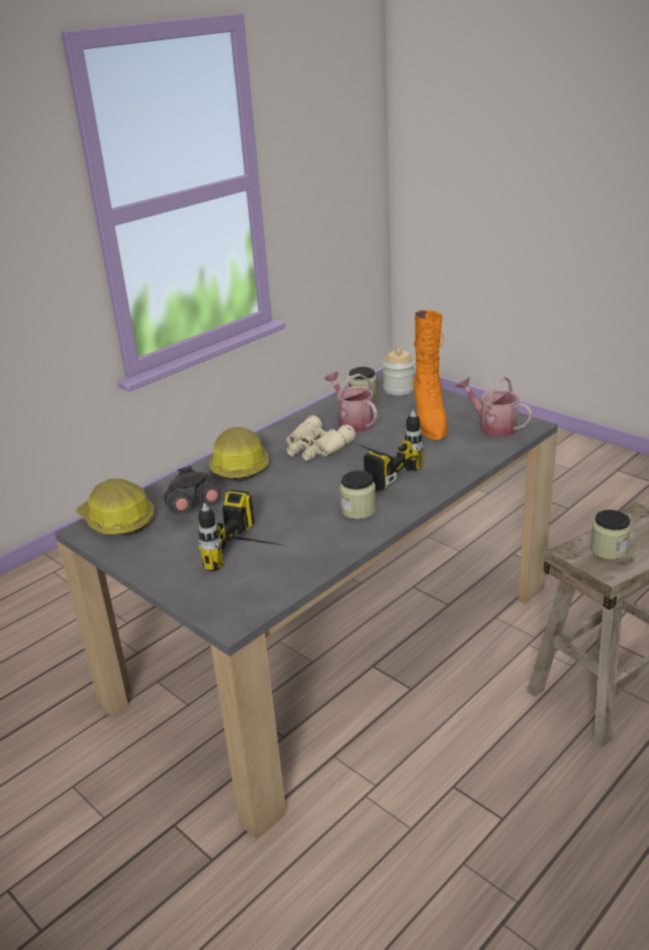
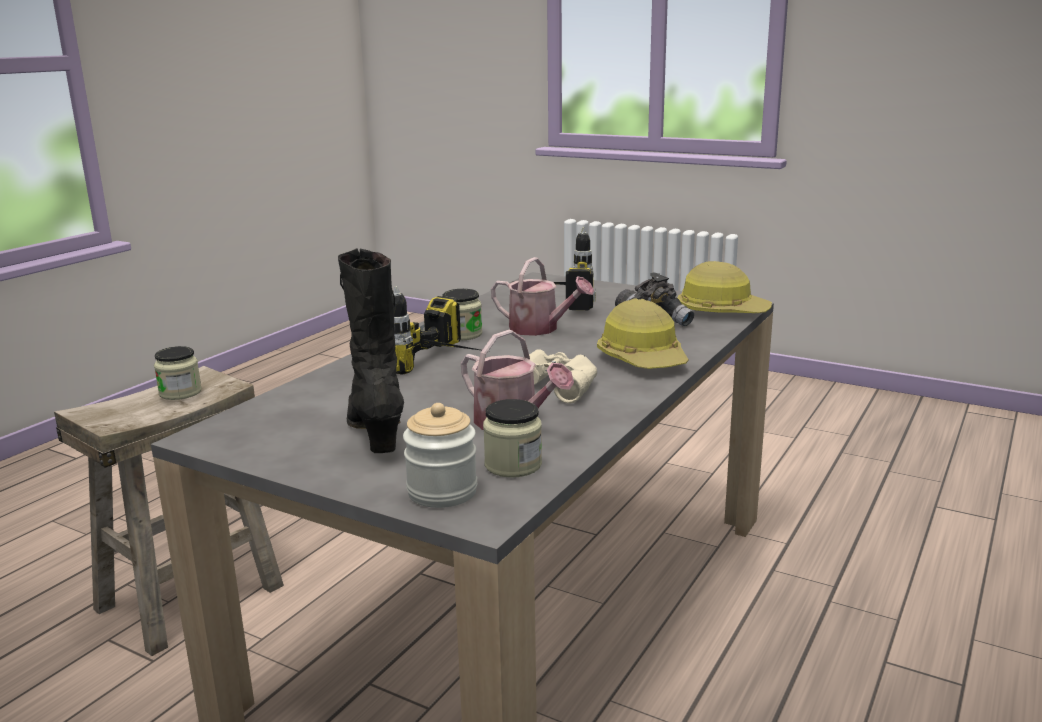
camera: 165 degrees right, 10 degrees down
orange boot [413,310,448,440] -> black boot [338,248,404,453]
watering can [456,376,533,437] -> watering can moved to [491,257,594,336]

